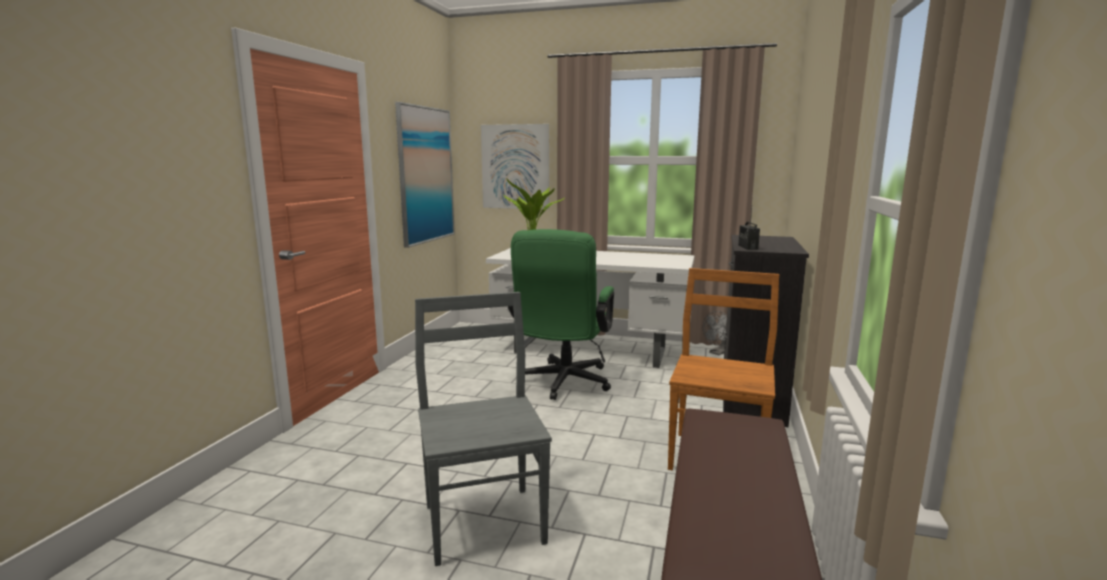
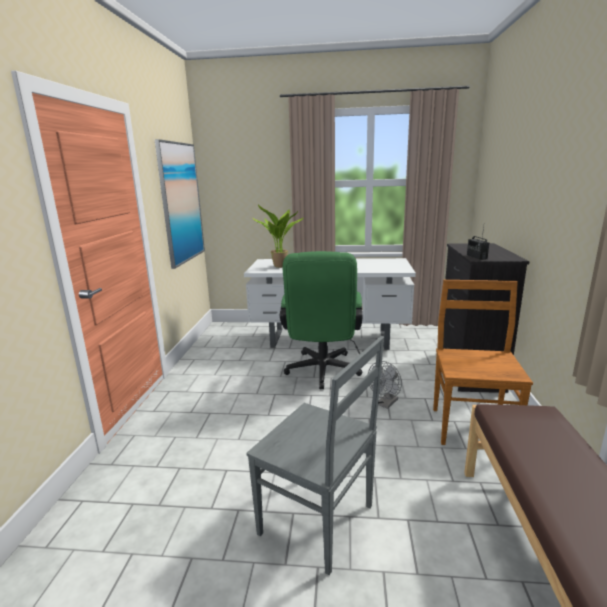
camera: 10 degrees left, 5 degrees up
grey chair [415,292,552,566] -> grey chair turned 150 degrees clockwise [246,336,384,575]
picture [481,124,549,209] -> none
grey fan [702,311,727,355] -> grey fan moved to [368,361,402,409]

